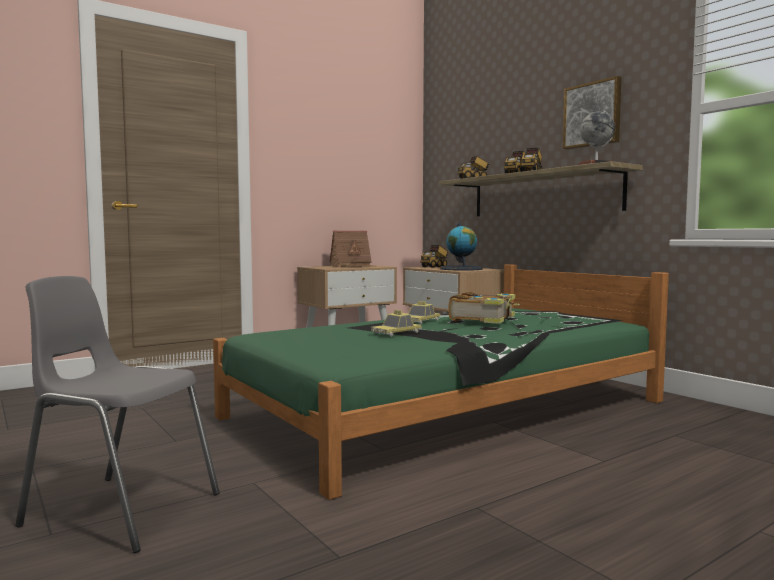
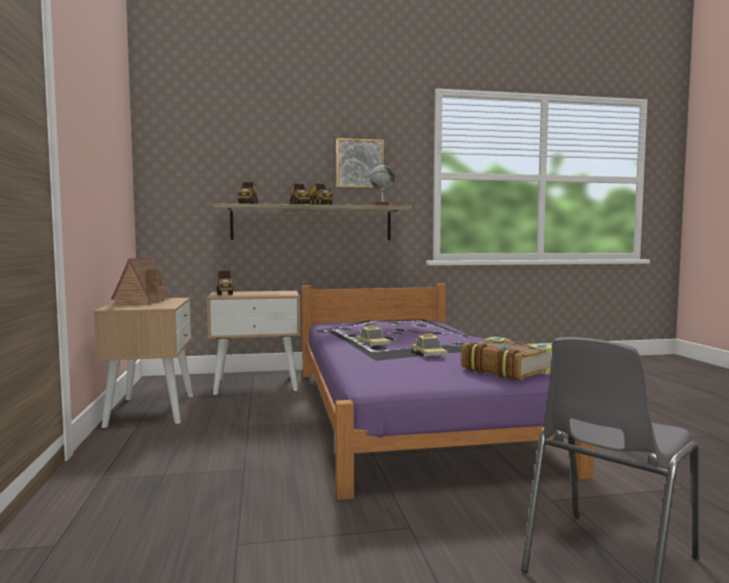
camera: 65 degrees left, 0 degrees up
green bed [213,264,669,500] -> purple bed [302,283,595,500]
globe [440,222,483,271] -> none
book [448,292,520,324] -> book moved to [461,337,552,381]

